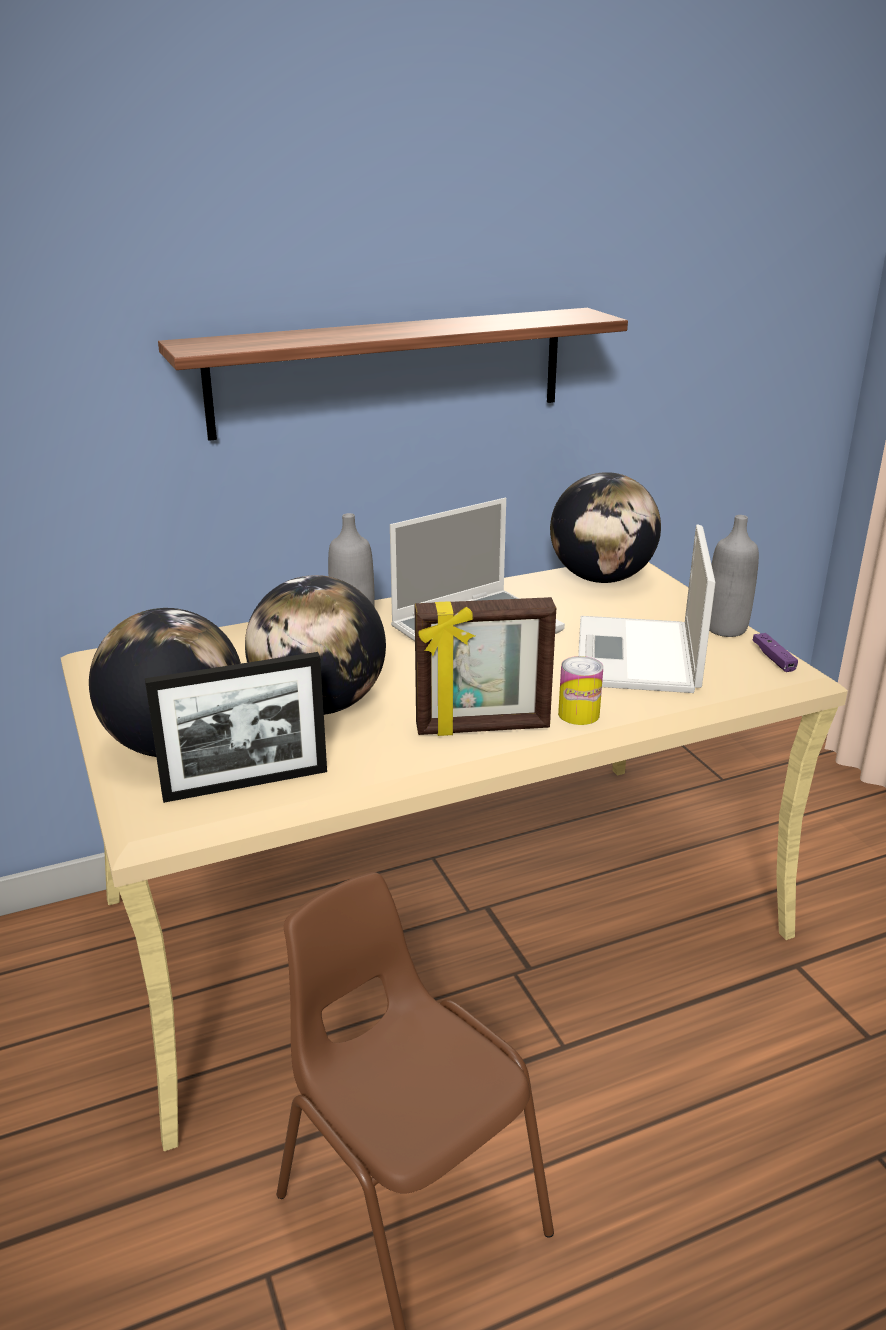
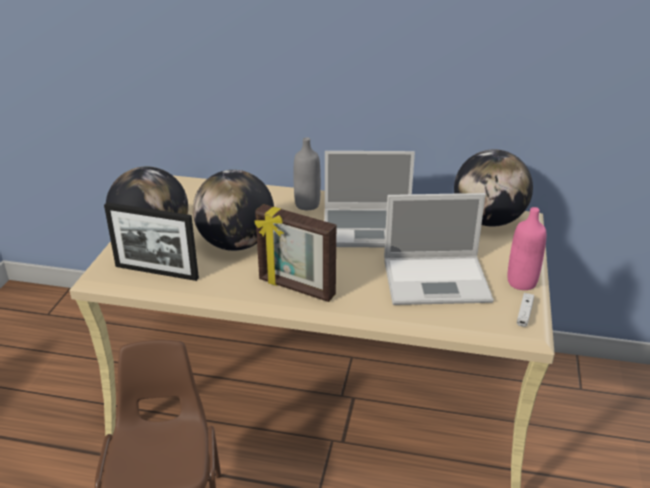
camera: 35 degrees right, 5 degrees up
shelf [158,308,628,441] -> none
can [558,656,603,725] -> none
laptop [578,524,715,693] -> laptop turned 135 degrees counterclockwise [384,193,494,305]
grey bottle [709,515,759,637] -> pink bottle [508,207,547,290]
purple game controller [752,633,798,672] -> white game controller [517,293,534,327]

